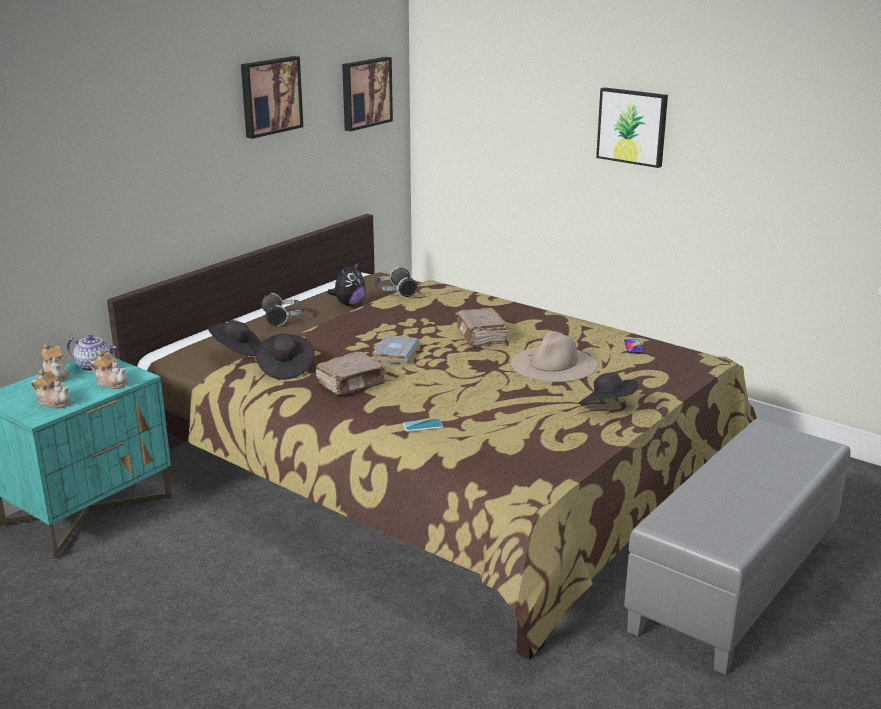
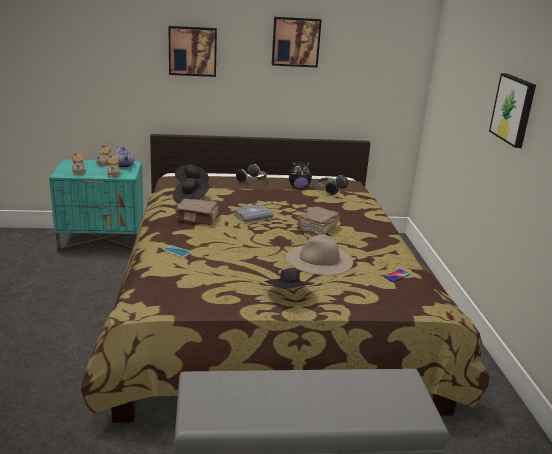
camera: 45 degrees right, 0 degrees up
picture [342,57,393,131] -> picture moved to [168,26,217,77]

